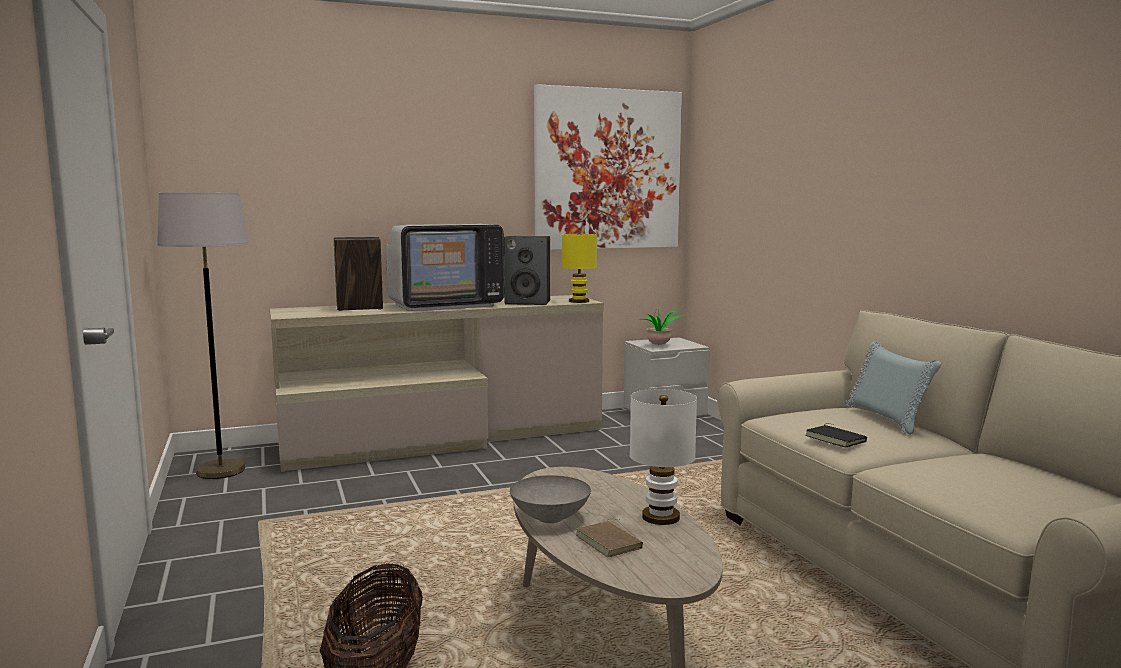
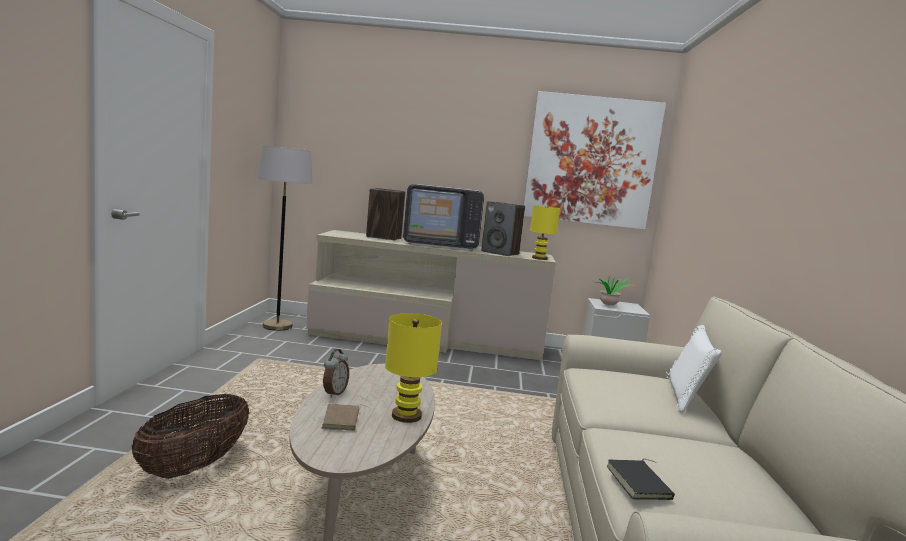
camera: 25 degrees right, 0 degrees up
grey bowl [510,475,591,523] -> alarm clock [323,349,349,398]
white table lamp [630,389,697,525] -> yellow table lamp [385,313,442,423]
black book [805,424,867,448] -> black book moved to [607,459,675,500]
blue pillow [845,341,941,435] -> white pillow [666,325,722,413]

